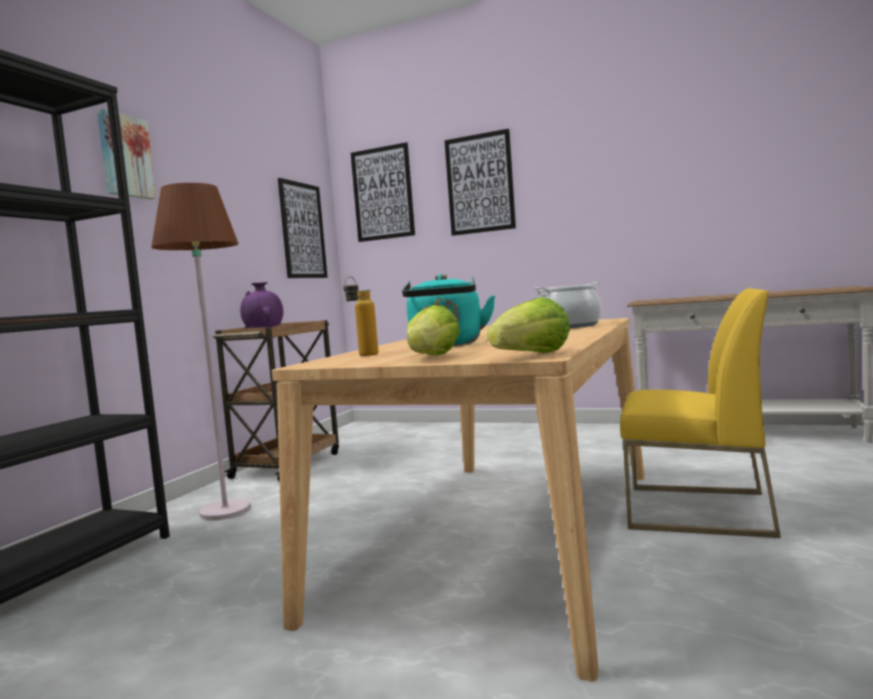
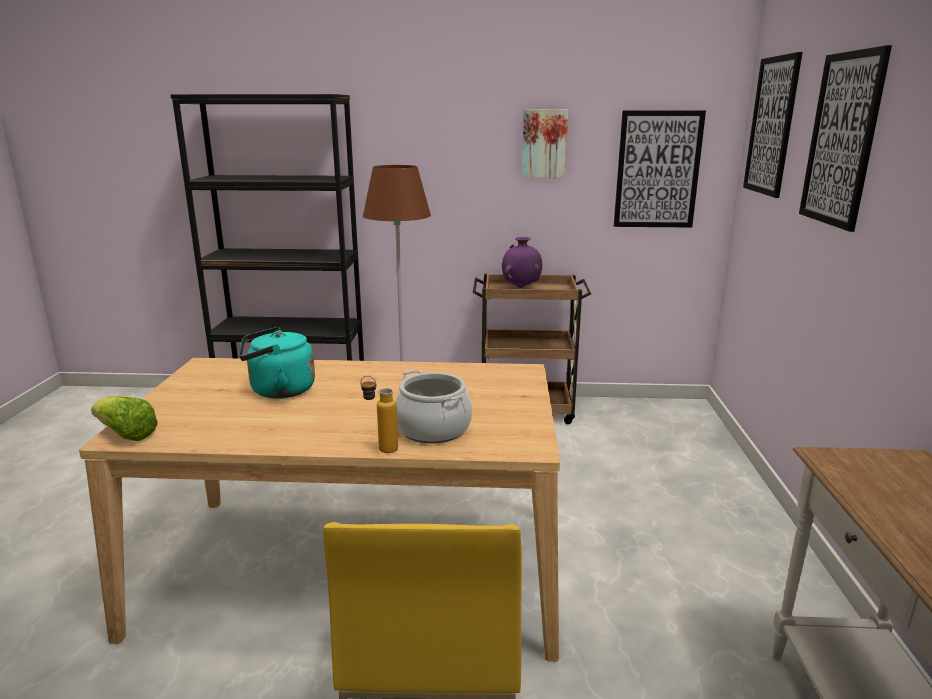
camera: 70 degrees right, 15 degrees up
picture [97,108,156,200] -> picture moved to [522,109,568,178]
bottle [343,276,378,356] -> bottle moved to [361,376,398,453]
lettuce [407,305,460,356] -> none

